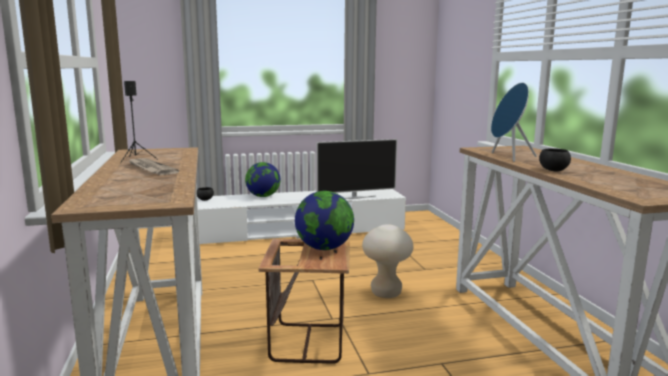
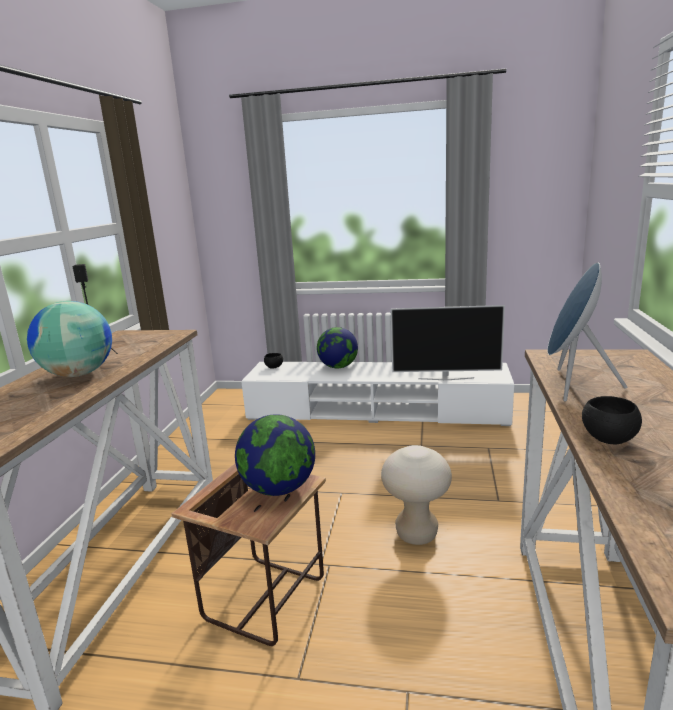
camera: 25 degrees right, 5 degrees up
newspaper [129,158,179,175] -> globe [27,301,112,377]

